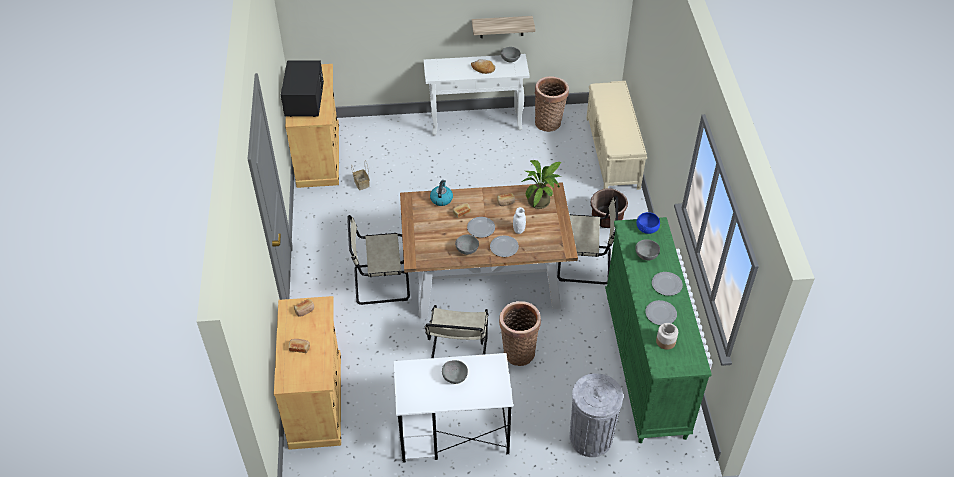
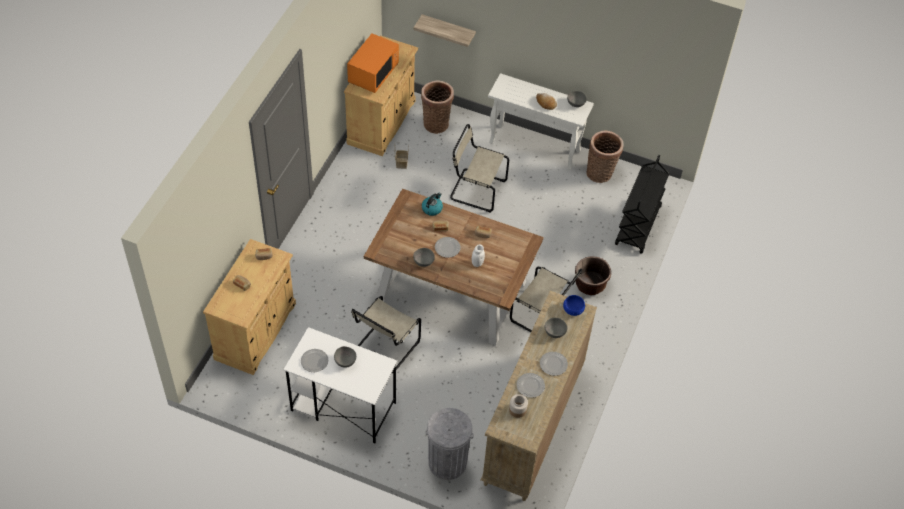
camera: 25 degrees right, 5 degrees up
black microwave [281,61,324,117] -> orange microwave [347,34,399,93]
beige chair [347,215,410,305] -> beige chair moved to [450,124,509,213]
shelf [472,16,535,38] -> shelf moved to [413,14,476,47]
plate [490,235,519,257] -> plate moved to [301,349,328,372]
basket [499,301,541,366] -> basket moved to [421,81,454,134]
potted plant [521,160,561,209] -> none
beige bench [586,81,647,190] -> black cart [615,155,669,254]
green dresser [605,217,712,443] -> beige dresser [481,291,597,501]

